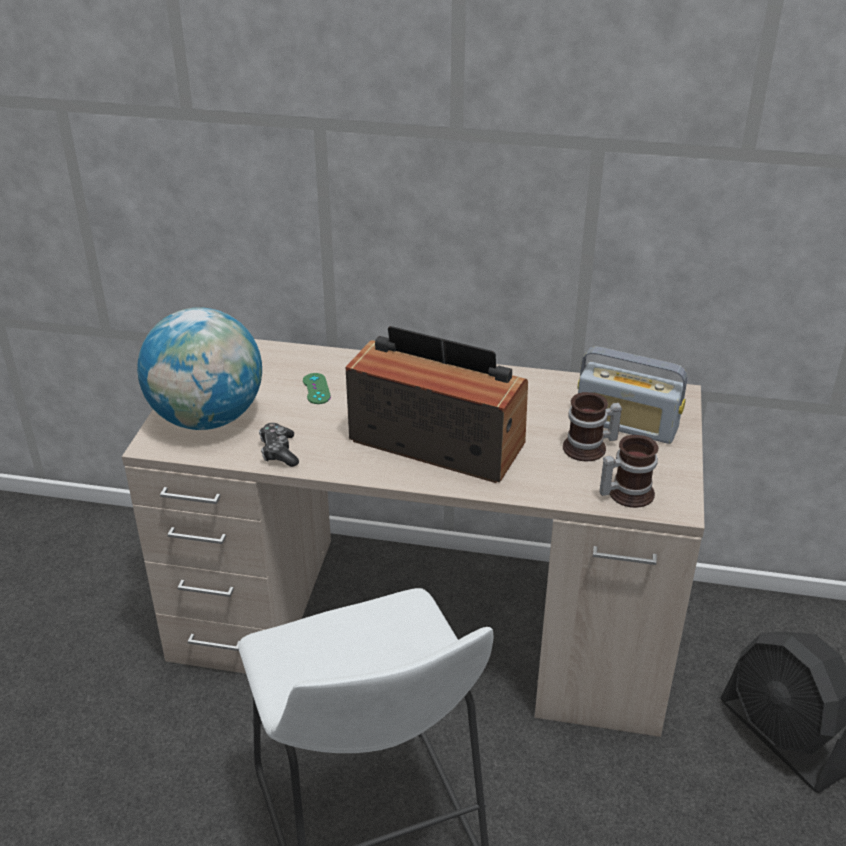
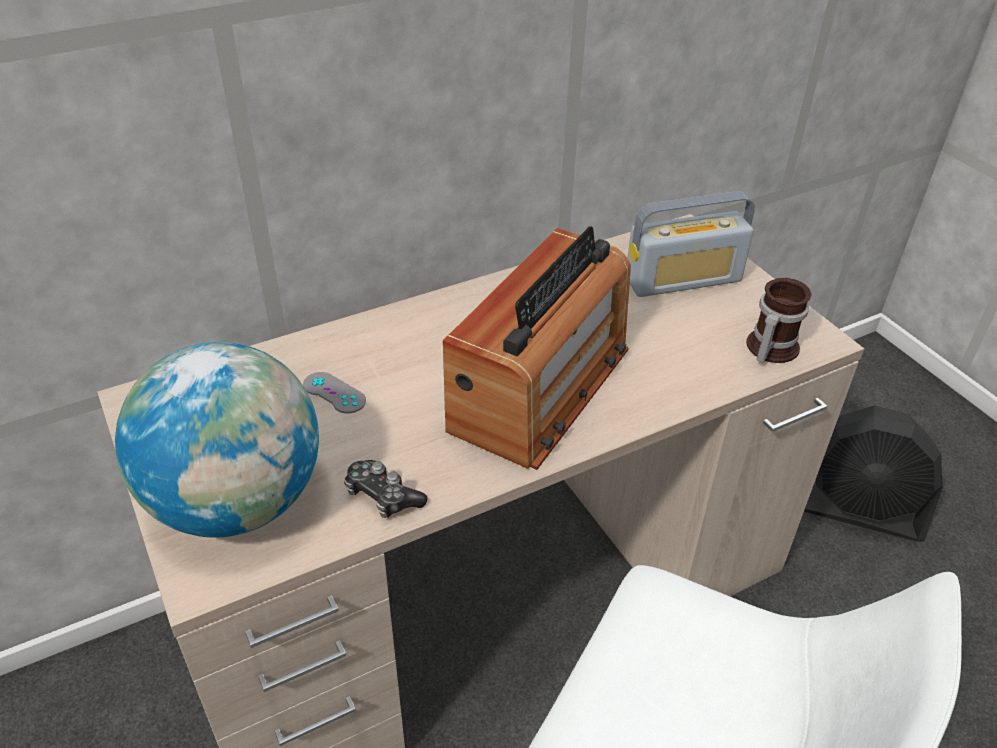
camera: 40 degrees left, 5 degrees up
green game controller [303,373,331,404] -> grey game controller [303,372,366,414]
radio [346,326,528,483] -> radio turned 135 degrees clockwise [443,226,631,470]
mug [563,392,622,461] -> none

